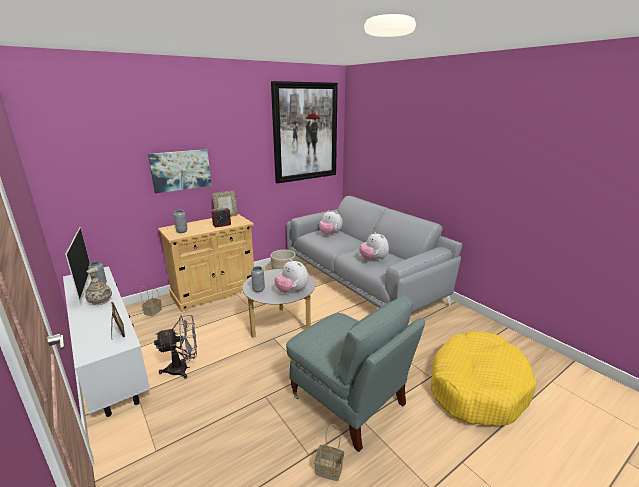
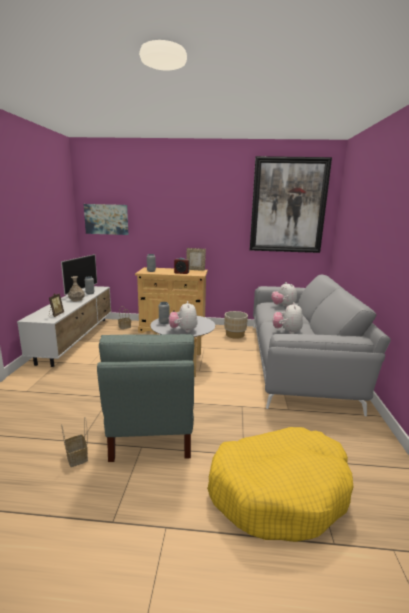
camera: 40 degrees right, 5 degrees down
picture [148,149,212,193] -> picture moved to [84,204,128,235]
grey fan [154,315,197,379] -> none

